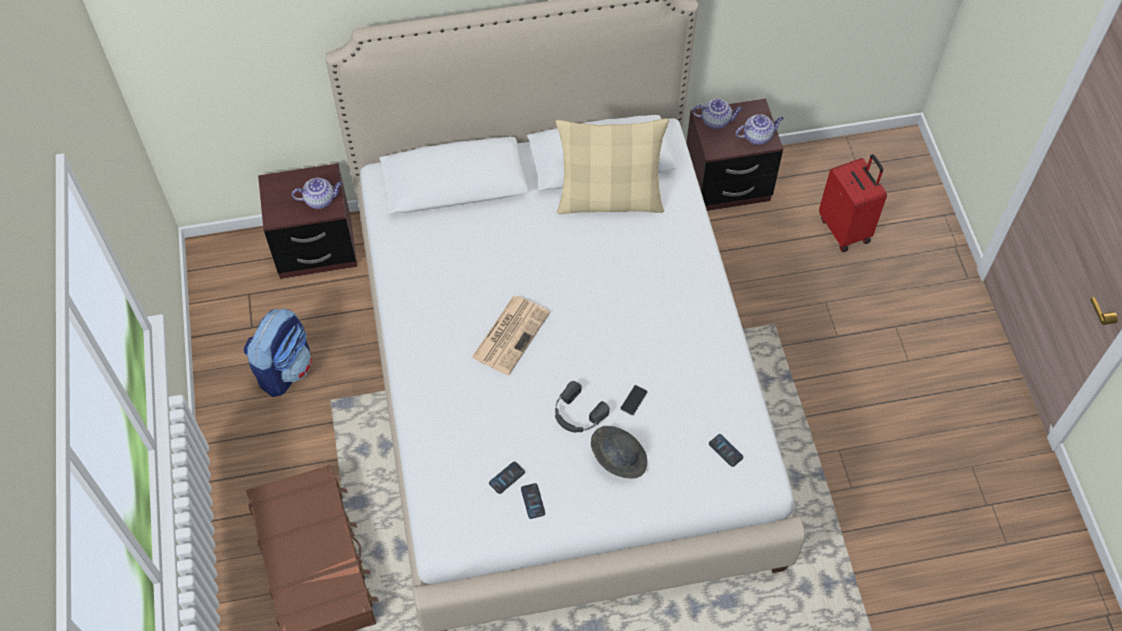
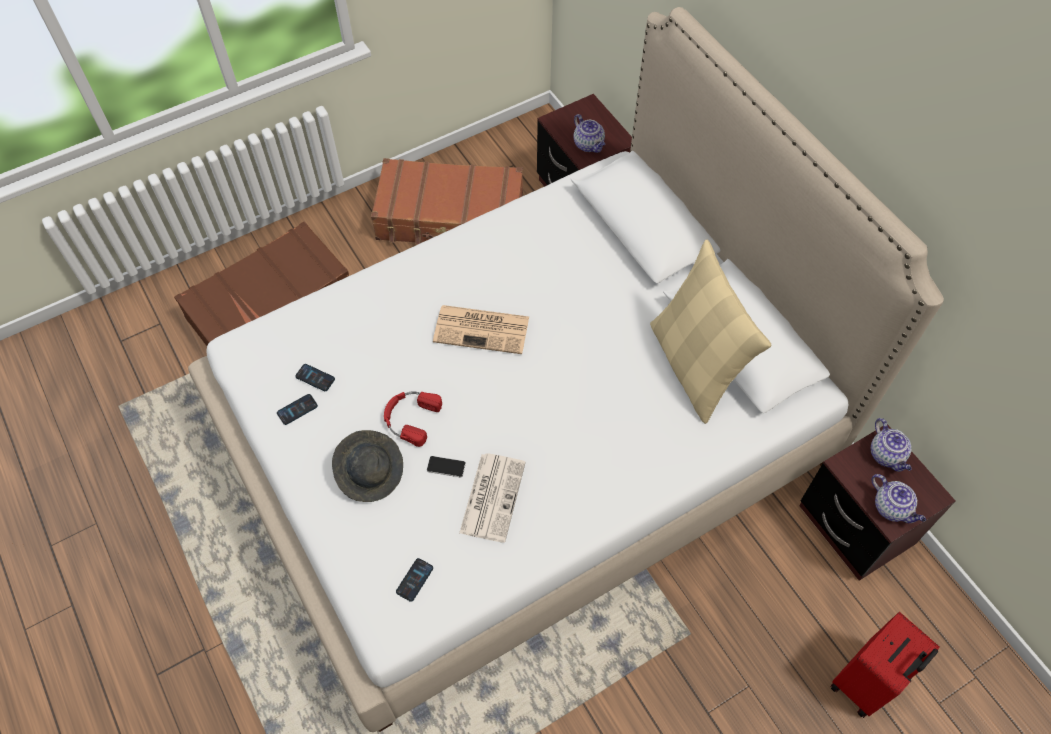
camera: 70 degrees right, 0 degrees up
backpack [244,308,312,397] -> brown suitcase [371,158,523,244]
black headphones [555,381,609,433] -> red headphones [384,391,442,447]
none -> newspaper [459,454,526,543]

